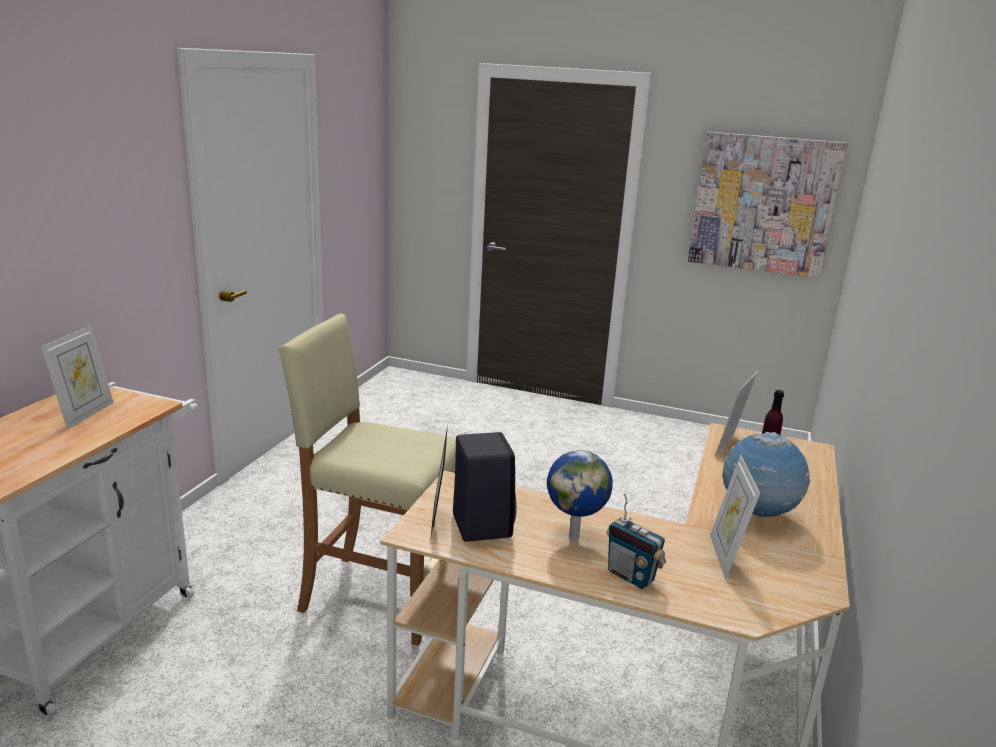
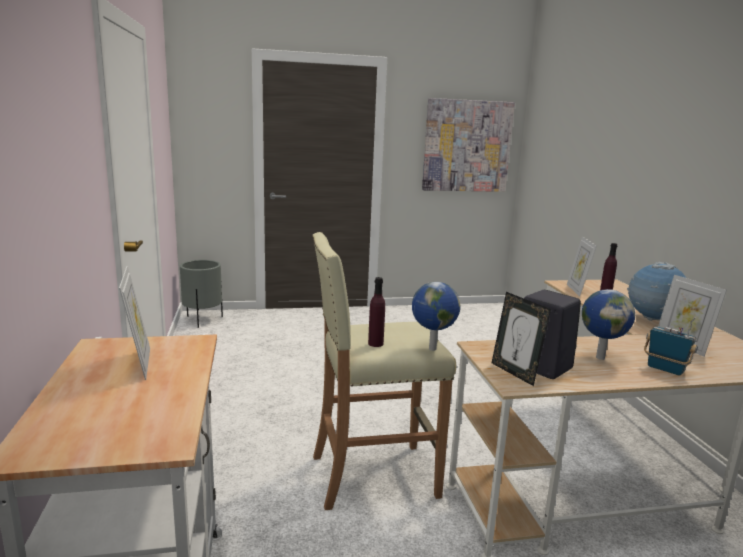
camera: 30 degrees left, 5 degrees down
radio [607,494,666,589] -> radio turned 150 degrees counterclockwise [644,317,698,376]
none -> grey planter [180,260,223,328]
none -> purple bottle [368,277,385,347]
none -> globe [412,282,460,351]

